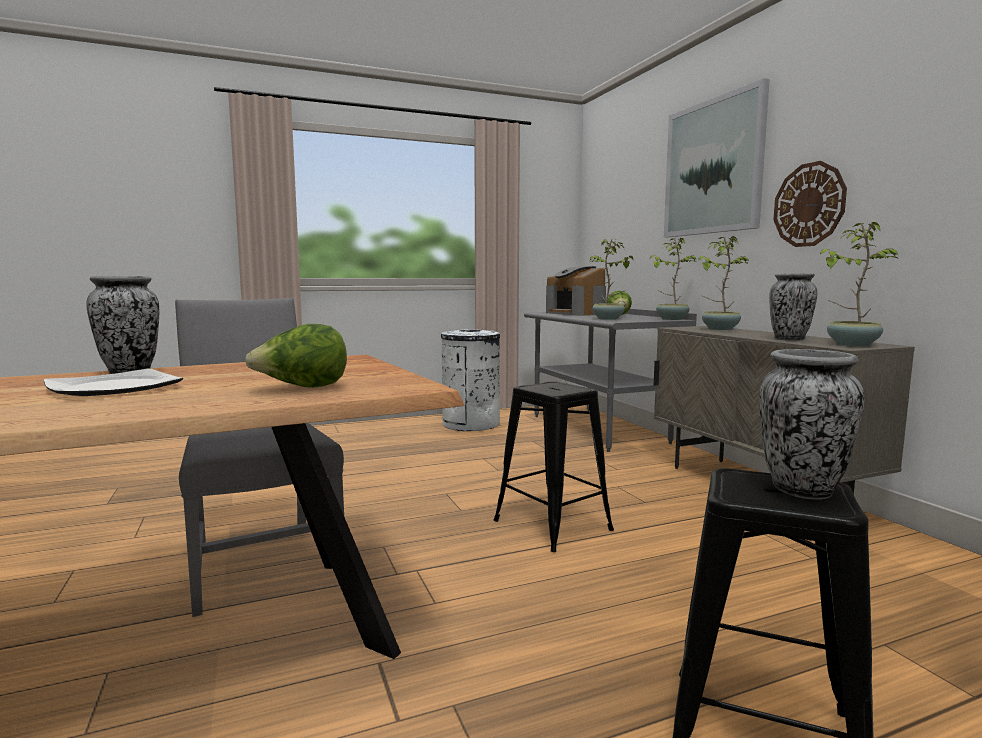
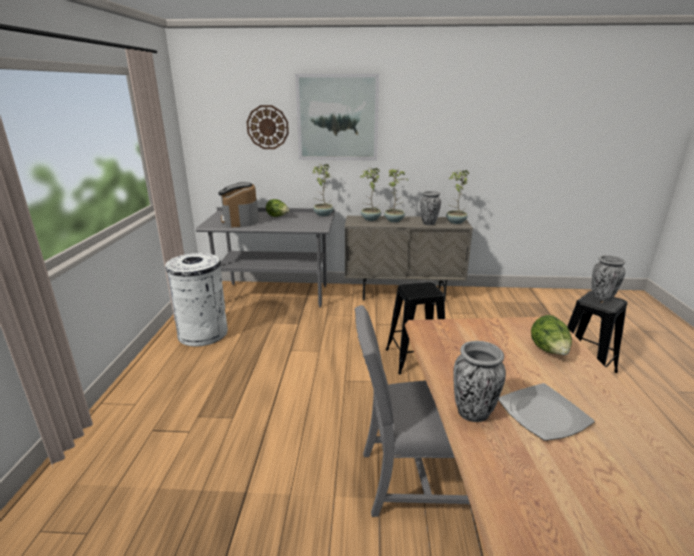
camera: 65 degrees left, 15 degrees up
coffee machine [546,266,606,316] -> coffee machine turned 75 degrees clockwise [218,182,259,228]
potted plant [589,239,633,320] -> potted plant moved to [384,169,407,223]
wall clock [773,161,847,247] -> wall clock moved to [247,105,289,149]

